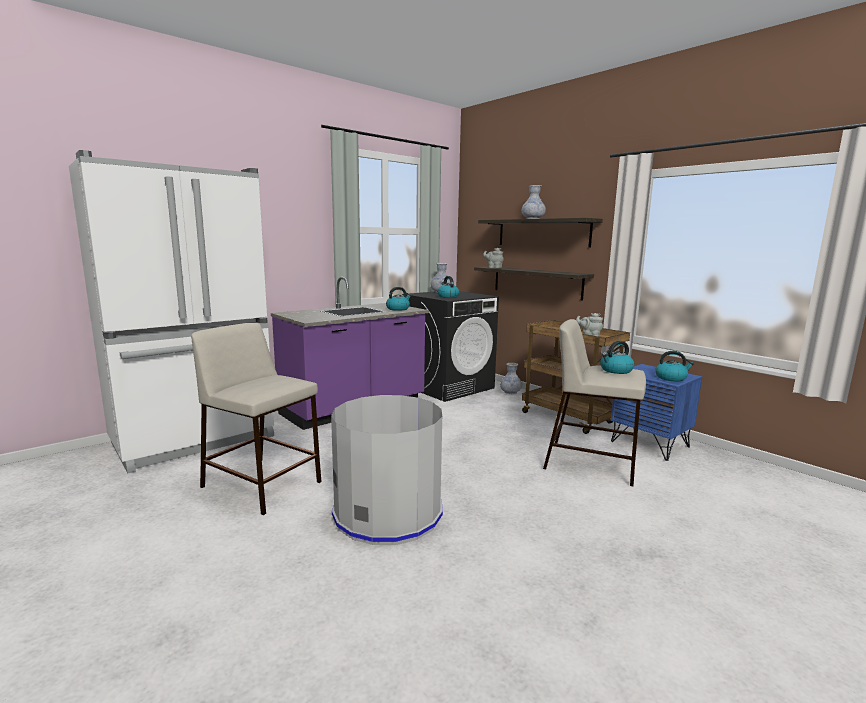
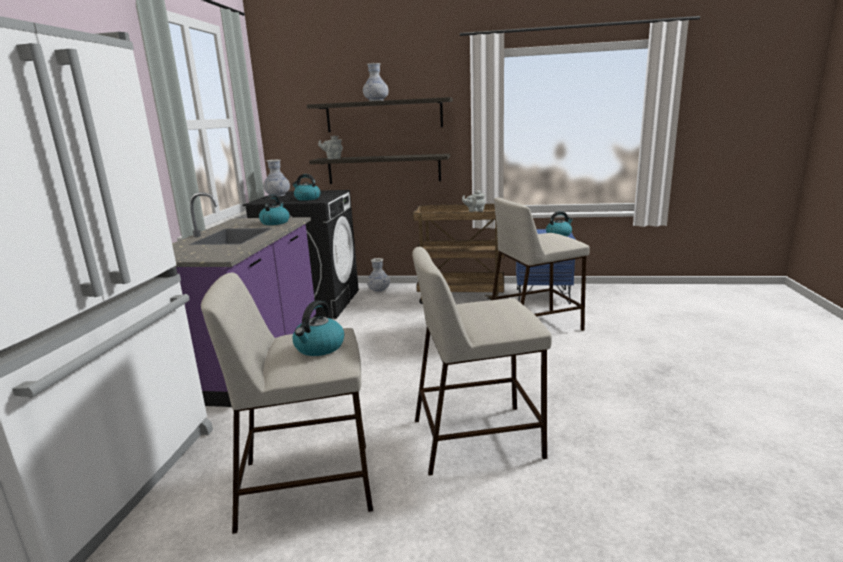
camera: 40 degrees left, 5 degrees up
grey trash can [331,395,443,545] -> beige stool [412,247,552,475]
kettle [600,341,634,374] -> kettle moved to [292,300,344,356]

